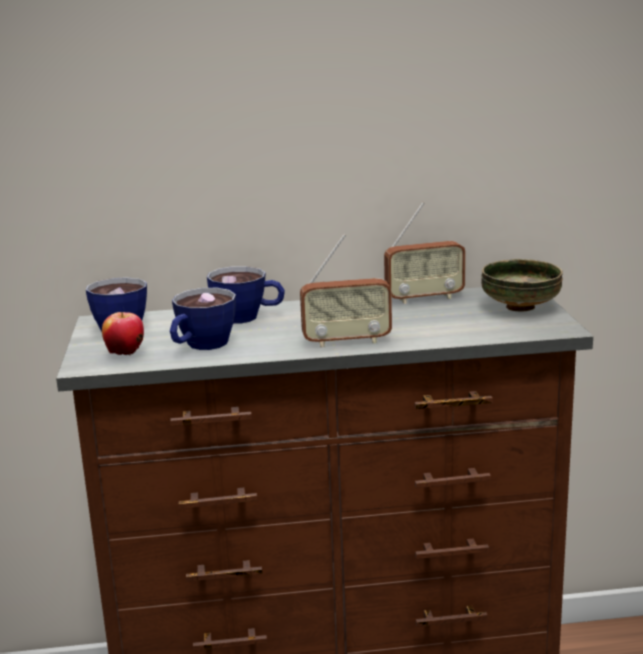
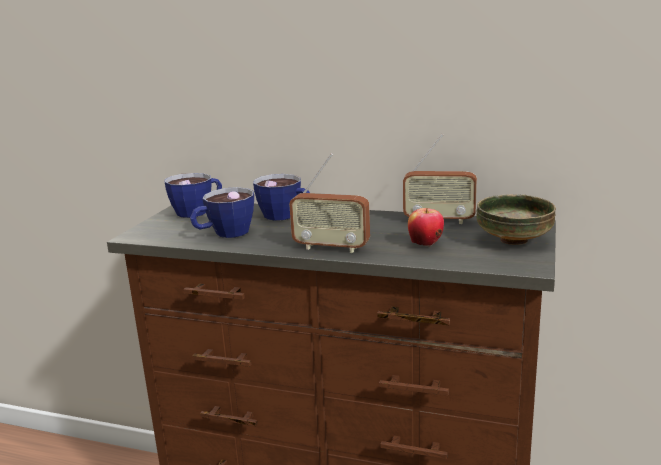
camera: 25 degrees right, 0 degrees up
apple [102,312,144,355] -> apple moved to [408,208,444,247]

